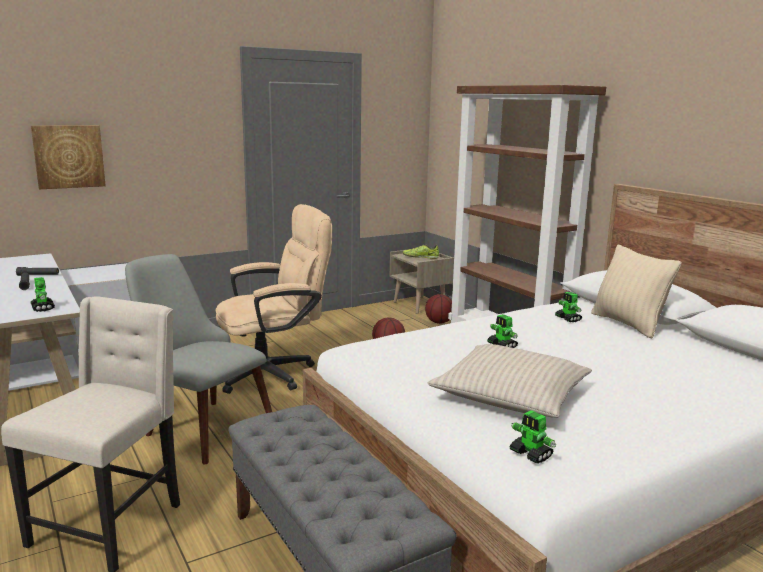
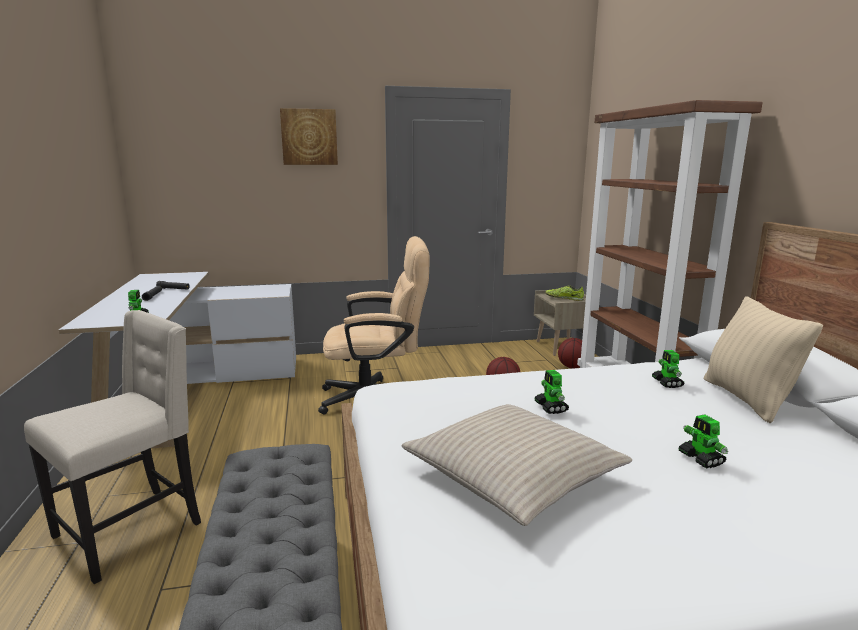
camera: 20 degrees right, 0 degrees up
picture [31,125,106,189] -> picture moved to [280,108,338,165]
grey chair [125,254,272,464] -> none
toy robot [509,410,556,464] -> toy robot moved to [678,414,728,468]

